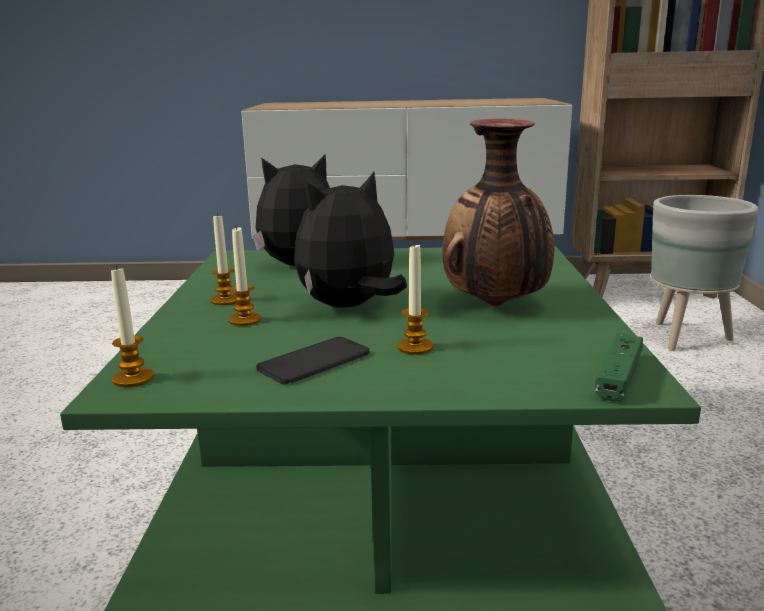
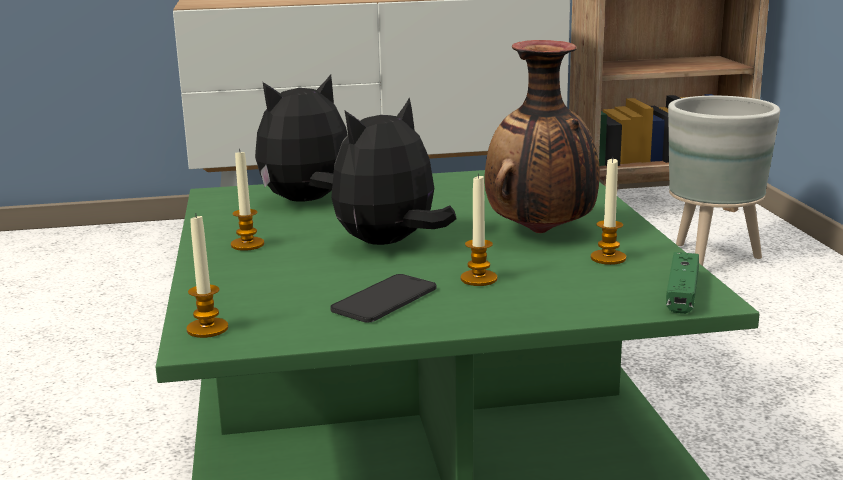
camera: 10 degrees left, 0 degrees up
candle [228,225,261,326] -> candle moved to [591,157,626,265]

